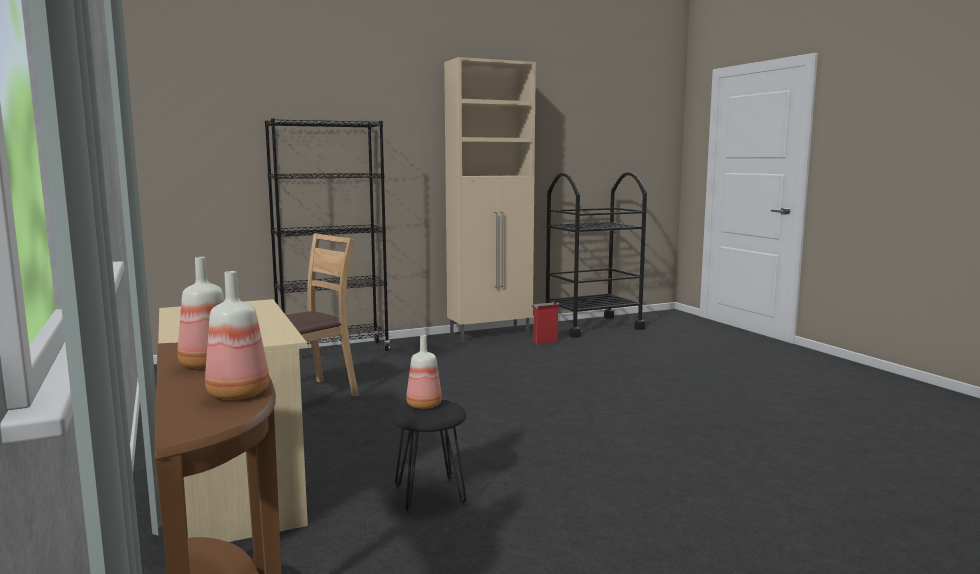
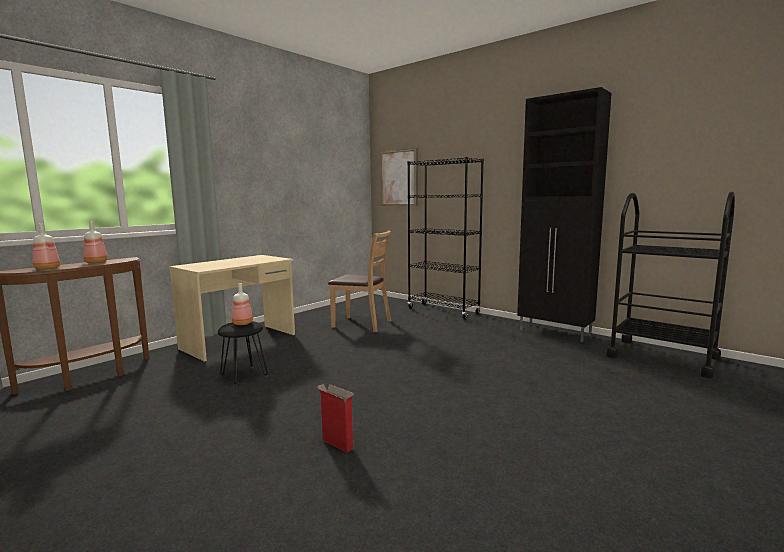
camera: 65 degrees right, 0 degrees up
beige cabinet [444,57,536,342] -> black cabinet [517,87,612,342]
cardboard box [532,302,560,345] -> cardboard box moved to [317,384,354,452]
none -> picture [381,148,417,206]

